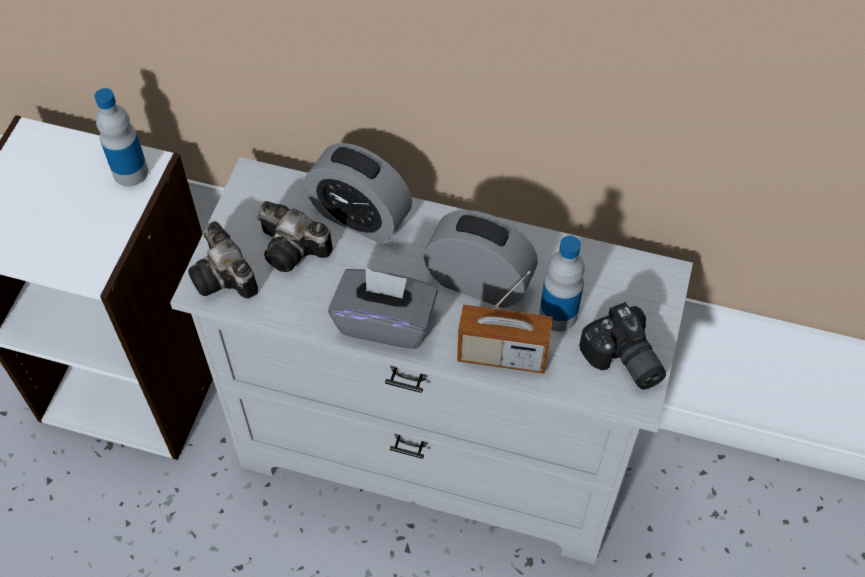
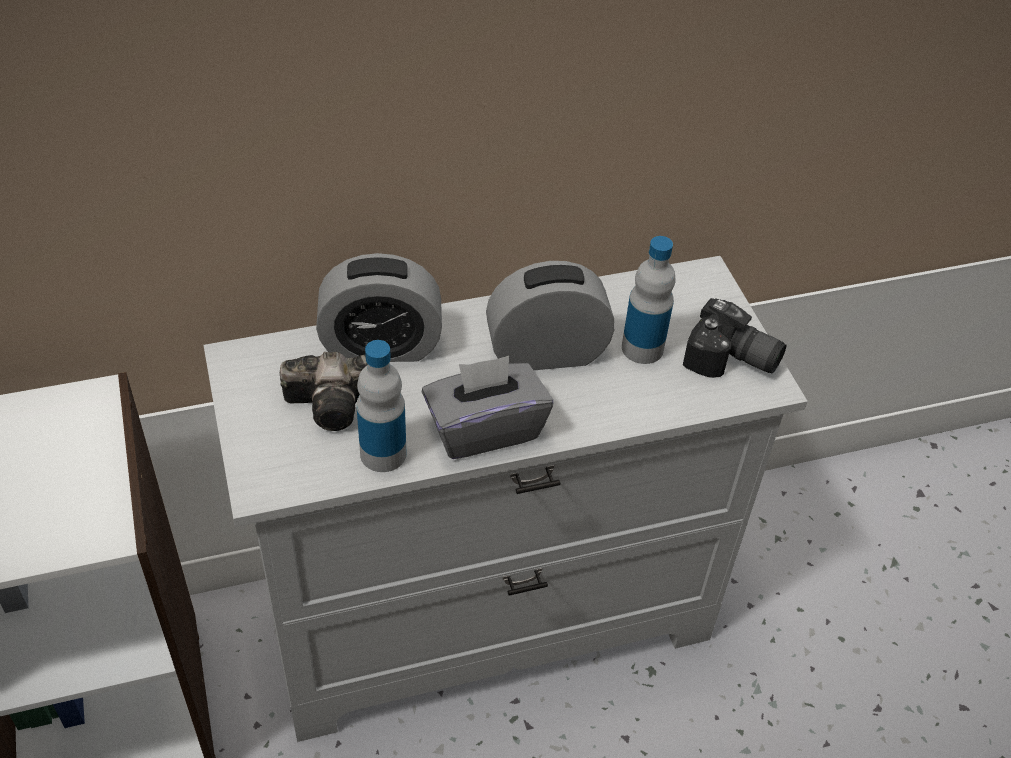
camera: 35 degrees left, 10 degrees down
bottle [95,88,148,186] -> bottle moved to [356,340,407,472]
camera [188,221,258,299] -> none
radio [457,271,553,373] -> none

